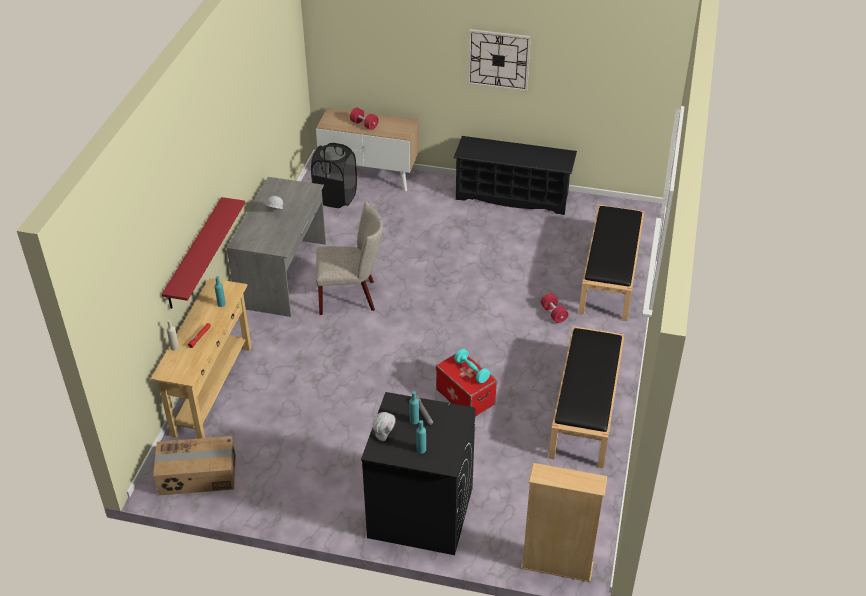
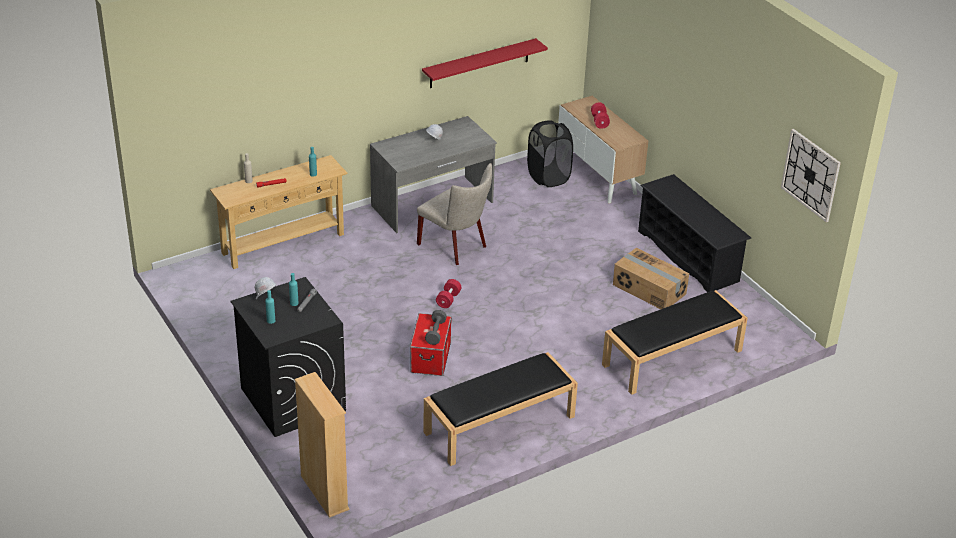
camera: 45 degrees right, 5 degrees down
cardboard box [153,436,236,495] -> cardboard box moved to [613,248,689,309]
red shelf [162,197,245,309] -> red shelf moved to [422,38,548,88]
turquoise dumbbell [454,349,490,383] -> grey dumbbell [425,310,447,345]
wall clock [468,29,531,92] -> wall clock moved to [781,129,841,222]
red dumbbell [541,293,569,323] -> red dumbbell moved to [436,279,461,308]

